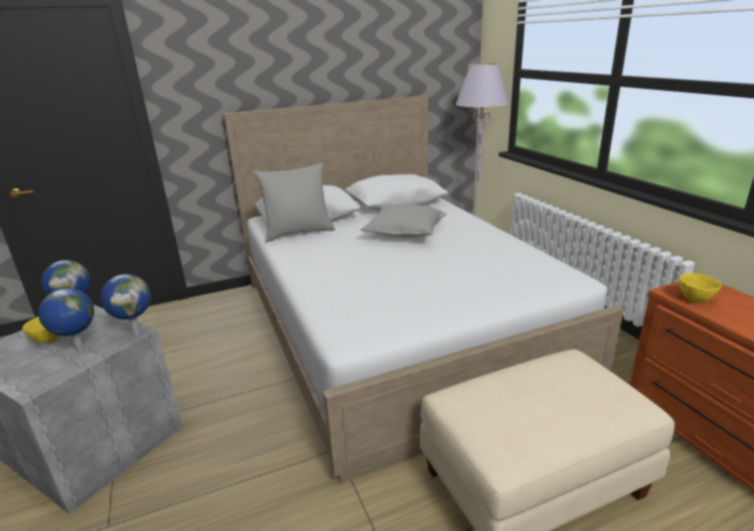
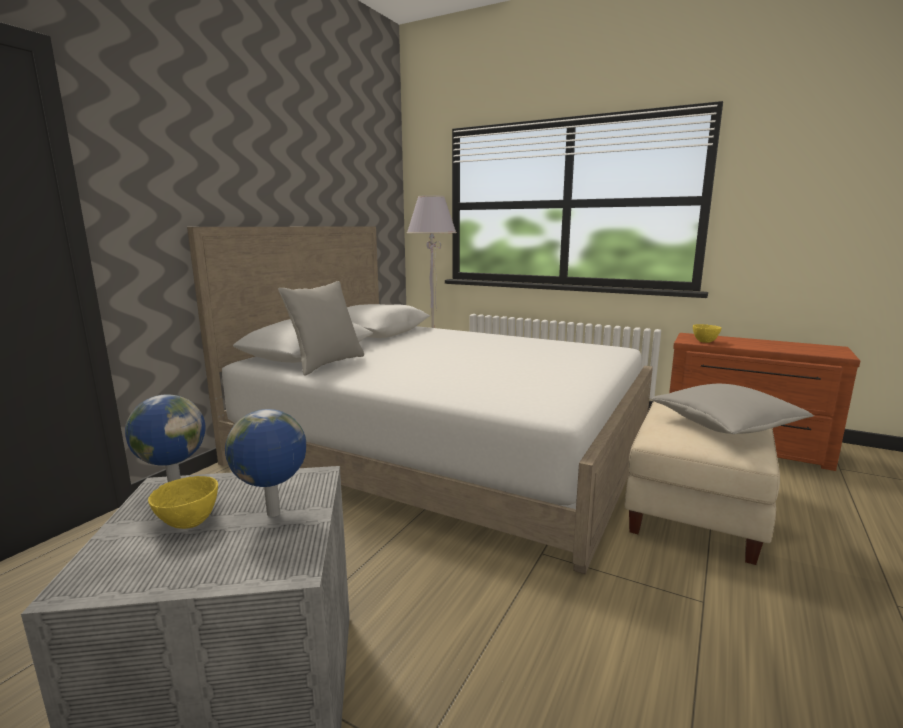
camera: 40 degrees left, 10 degrees down
globe [100,274,151,336] -> none
grey pillow [361,204,446,237] -> grey pillow moved to [651,384,814,434]

